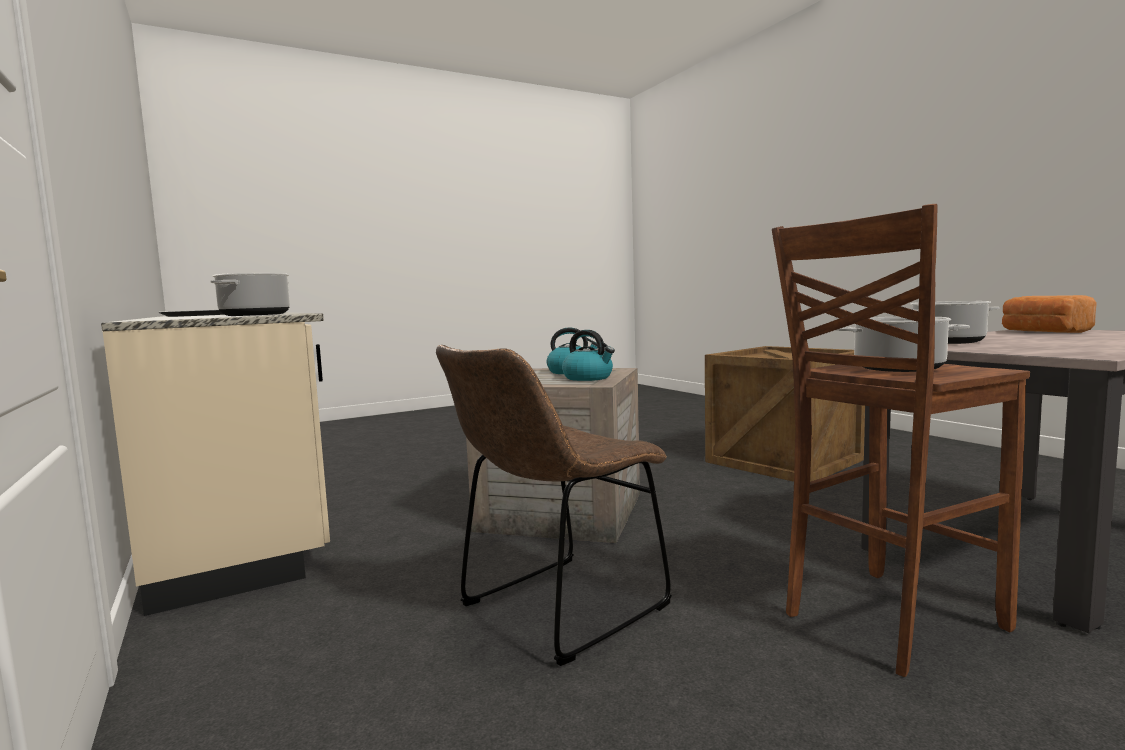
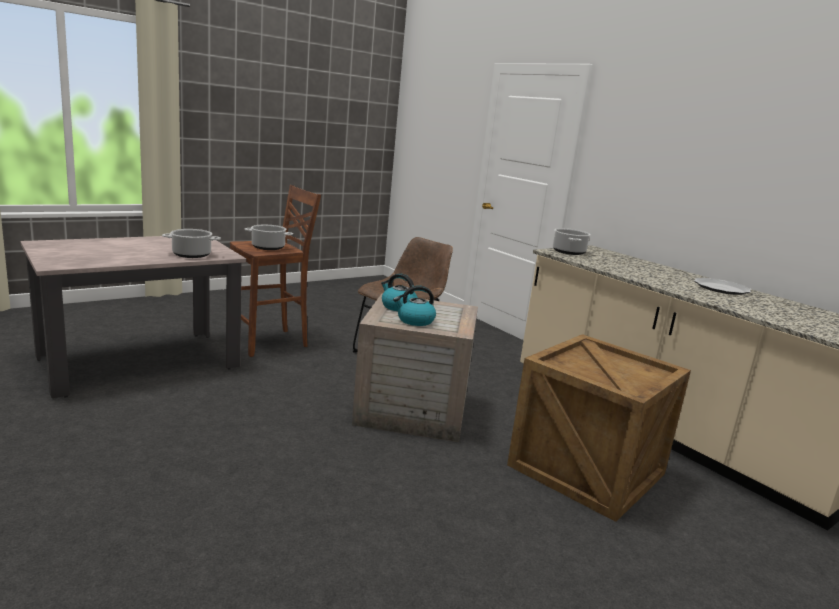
camera: 170 degrees right, 10 degrees up
crate [705,346,865,482] -> crate moved to [507,334,691,522]
bread [1002,295,1097,333] -> none

